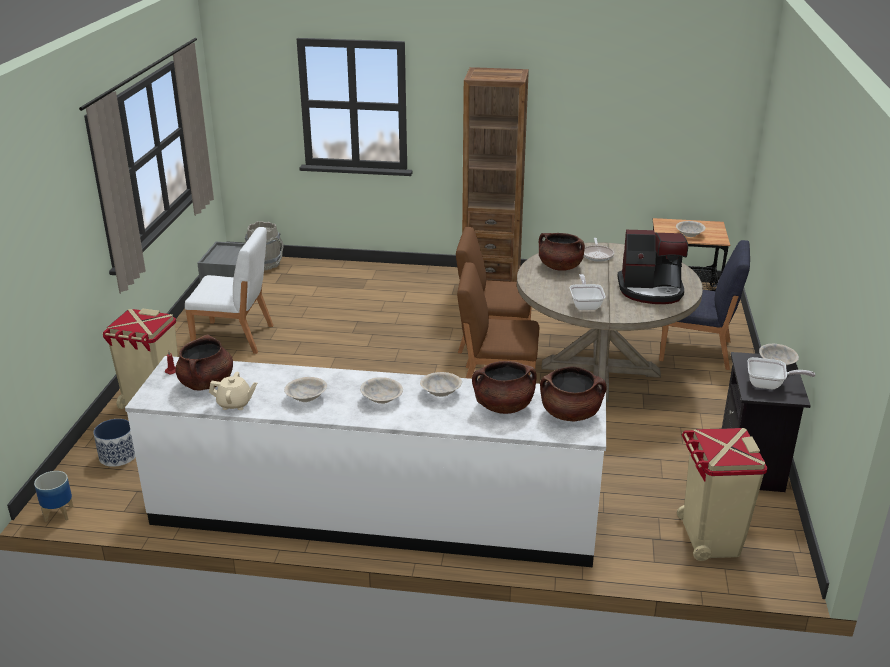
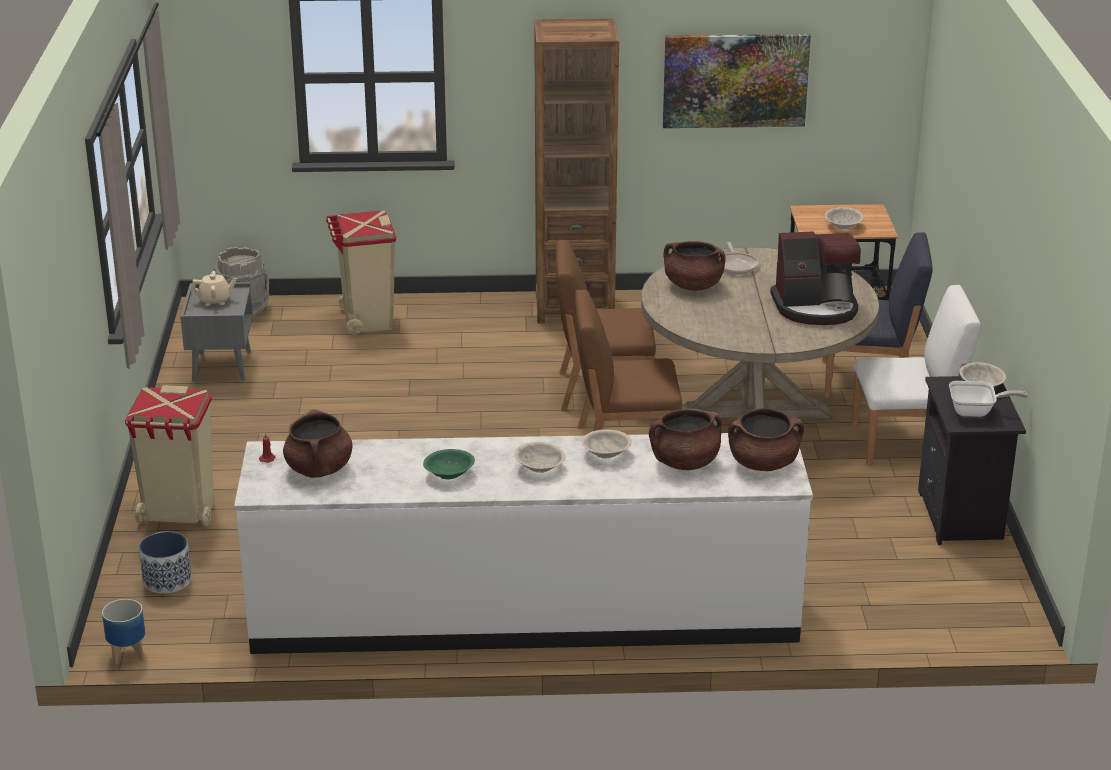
camera: 10 degrees left, 0 degrees up
white chair [185,227,273,354] -> white chair moved to [852,285,981,466]
beige teapot [209,372,257,410] -> beige teapot moved to [191,271,237,306]
beige bowl [284,377,327,402] -> green bowl [423,449,475,479]
frying pan [570,274,606,310] -> none
beige trash can [677,428,767,561] -> beige trash can moved to [326,211,396,335]
none -> picture [663,34,811,128]

